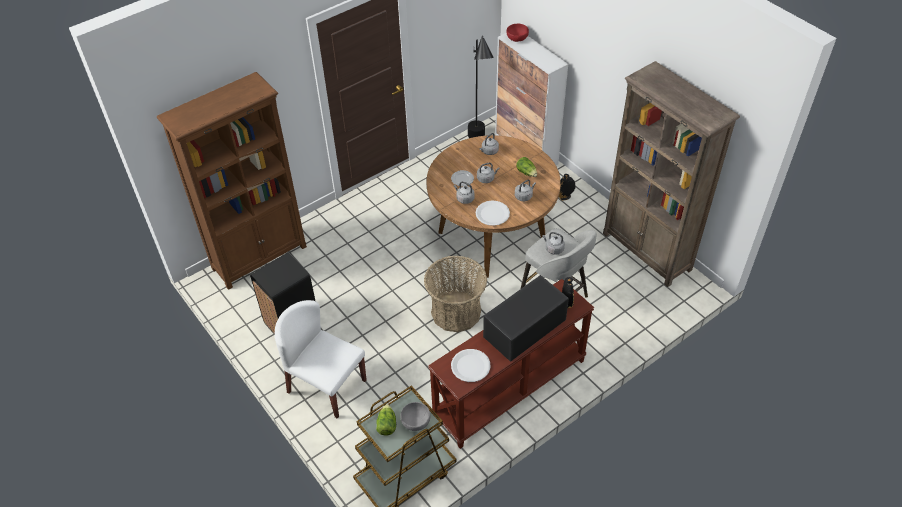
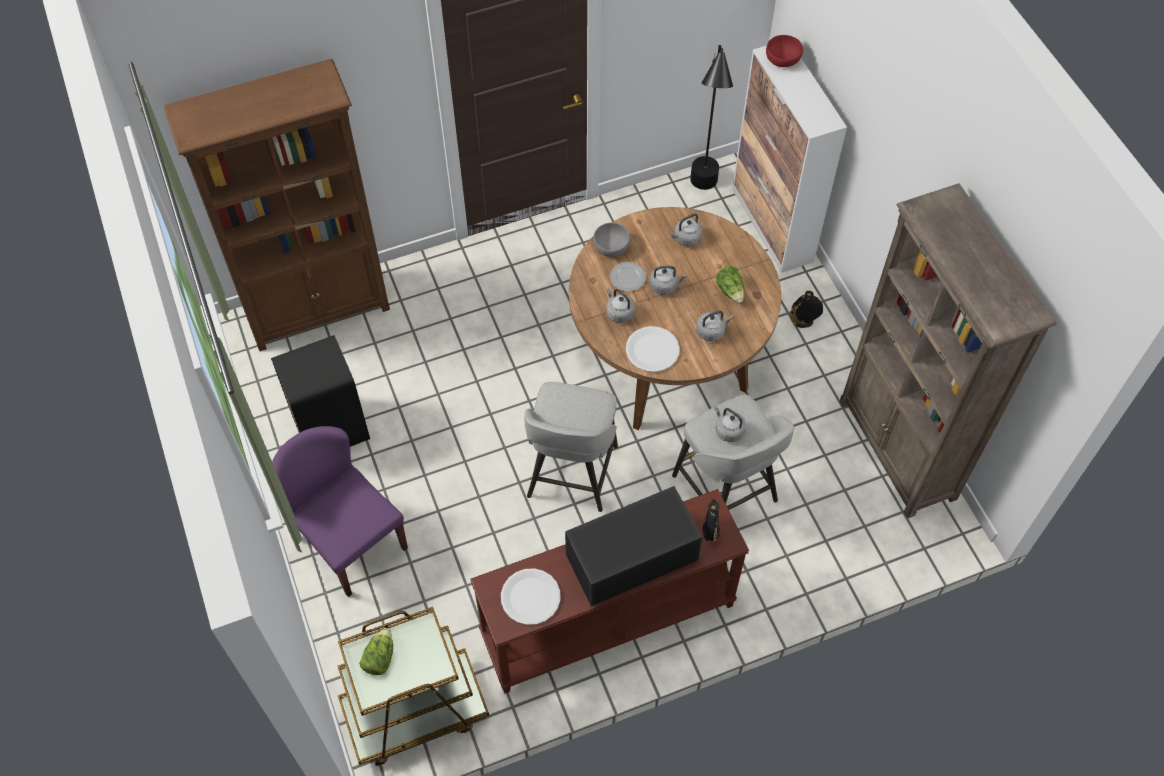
camera: 15 degrees right, 10 degrees up
white chair [275,300,367,419] -> purple chair [272,426,408,597]
grey bowl [400,402,430,431] -> grey bowl moved to [593,223,630,257]
basket [424,256,487,332] -> grey stool [524,382,618,512]

